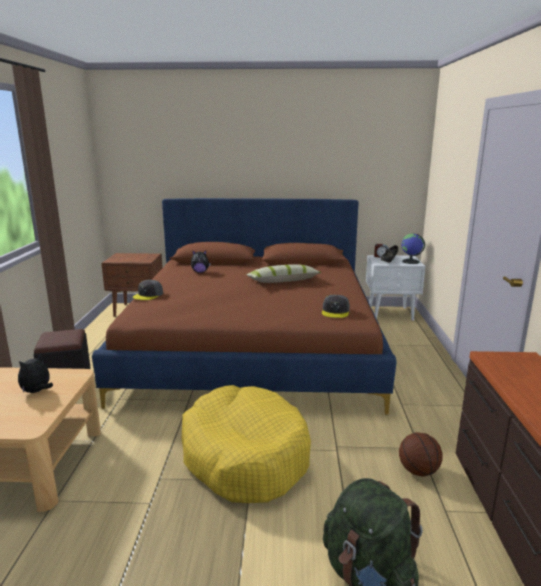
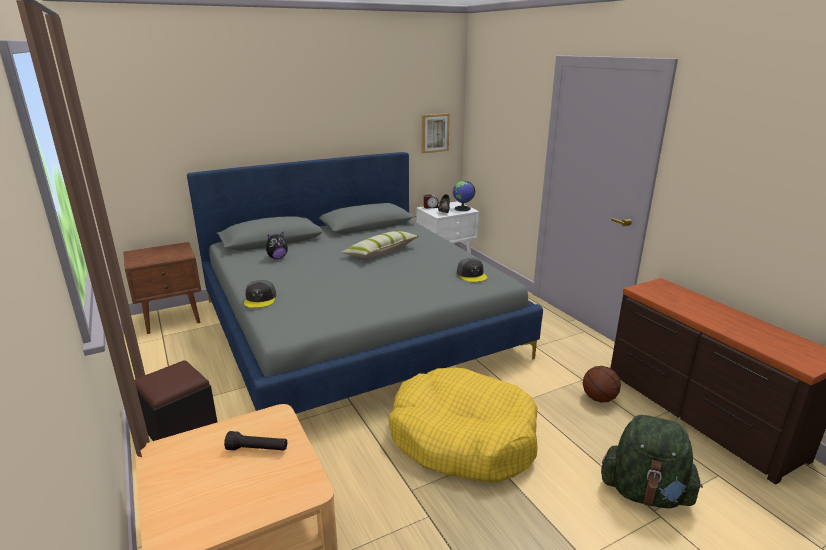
camera: 30 degrees left, 5 degrees up
plush toy [18,353,53,393] -> black flashlight [224,431,287,451]
brown bed [92,198,397,415] -> grey bed [187,152,543,414]
none -> picture [422,113,450,154]

